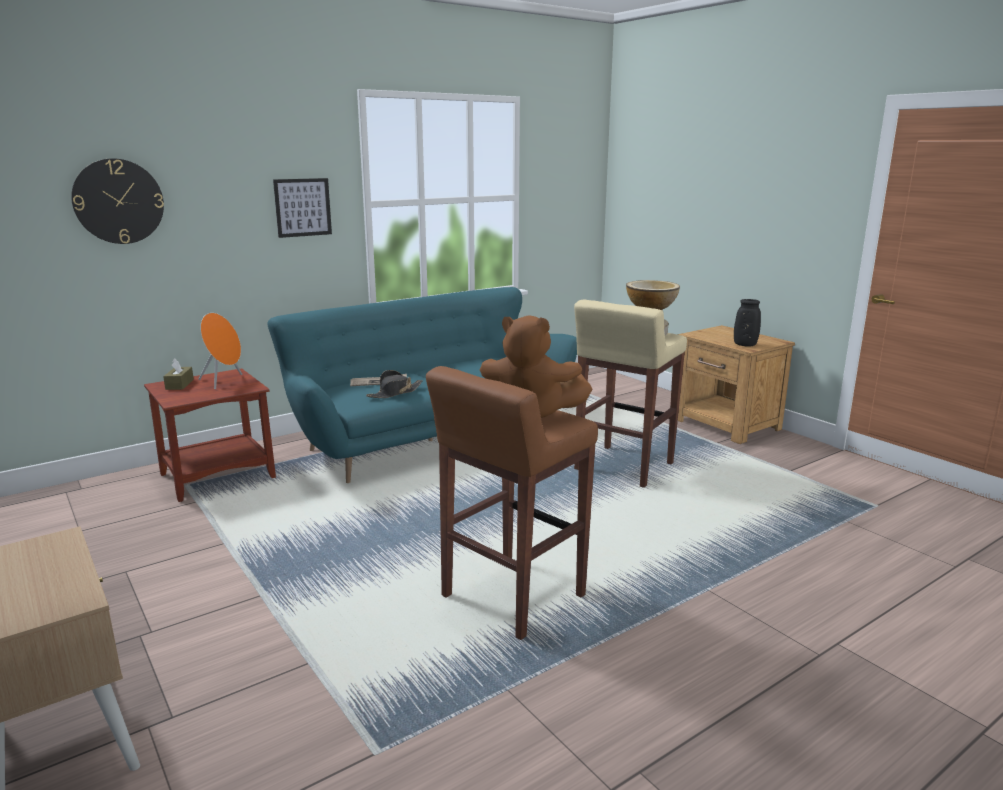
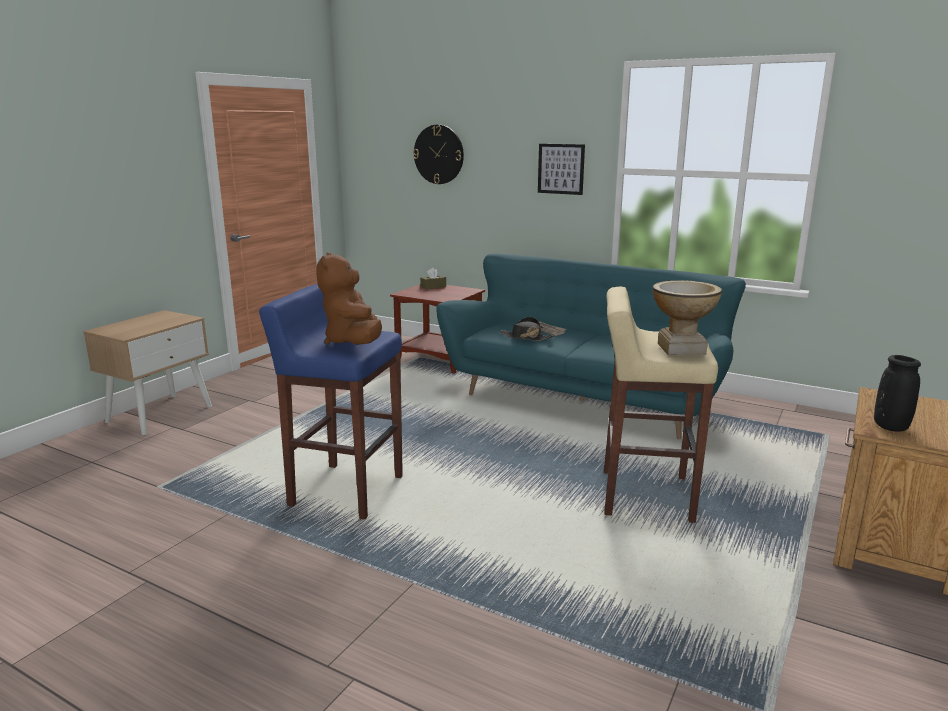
camera: 65 degrees right, 0 degrees up
orange speaker [199,313,242,389] -> none
brown stool [426,366,598,640] -> blue stool [259,284,403,520]

